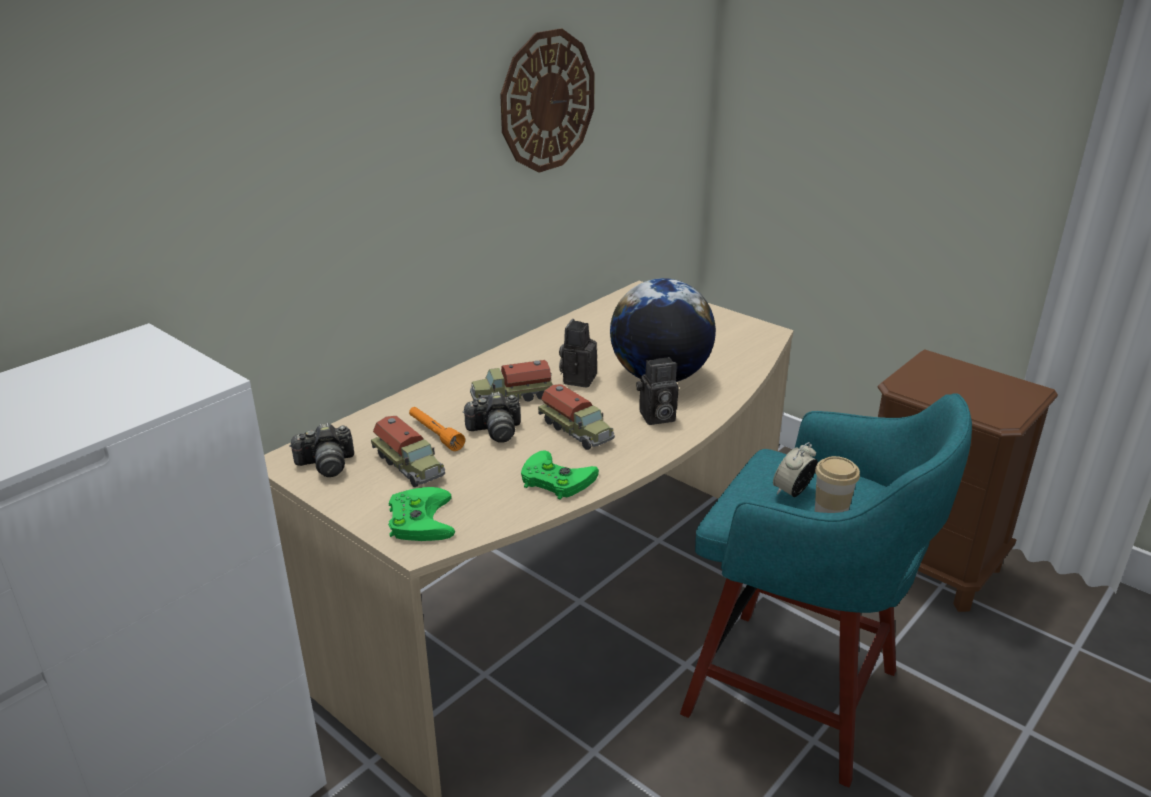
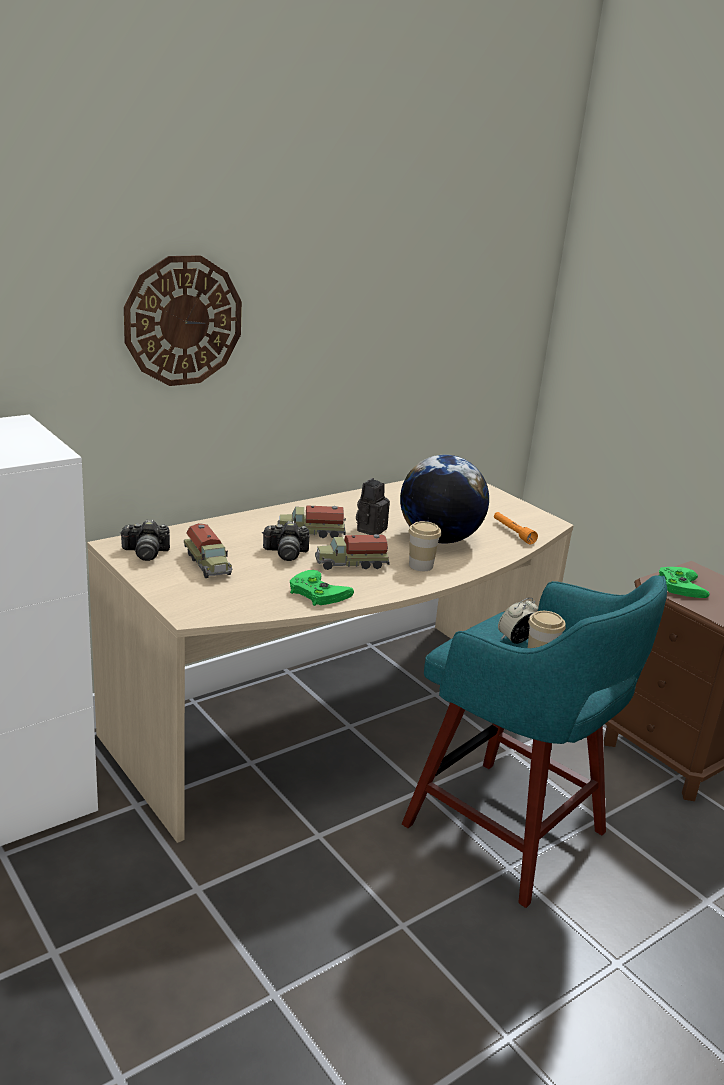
camera: 10 degrees right, 5 degrees down
green game controller [388,487,455,541] -> green game controller moved to [658,567,709,598]
orange flashlight [409,407,465,451] -> orange flashlight moved to [494,512,538,545]
wall clock [500,28,595,173] -> wall clock moved to [124,255,242,386]
toy truck [538,384,615,450] -> toy truck turned 105 degrees clockwise [315,534,390,570]
camera [636,357,679,425] -> cup [409,521,441,571]

